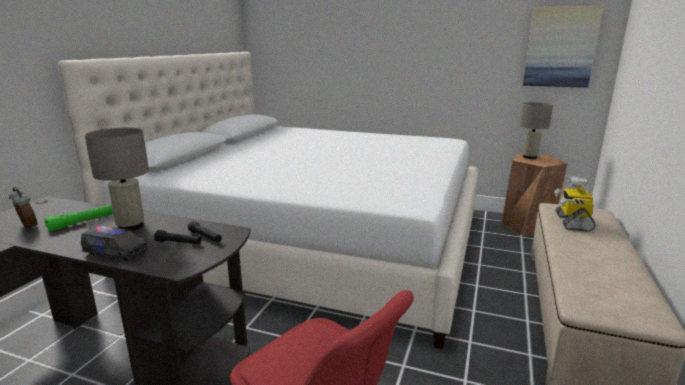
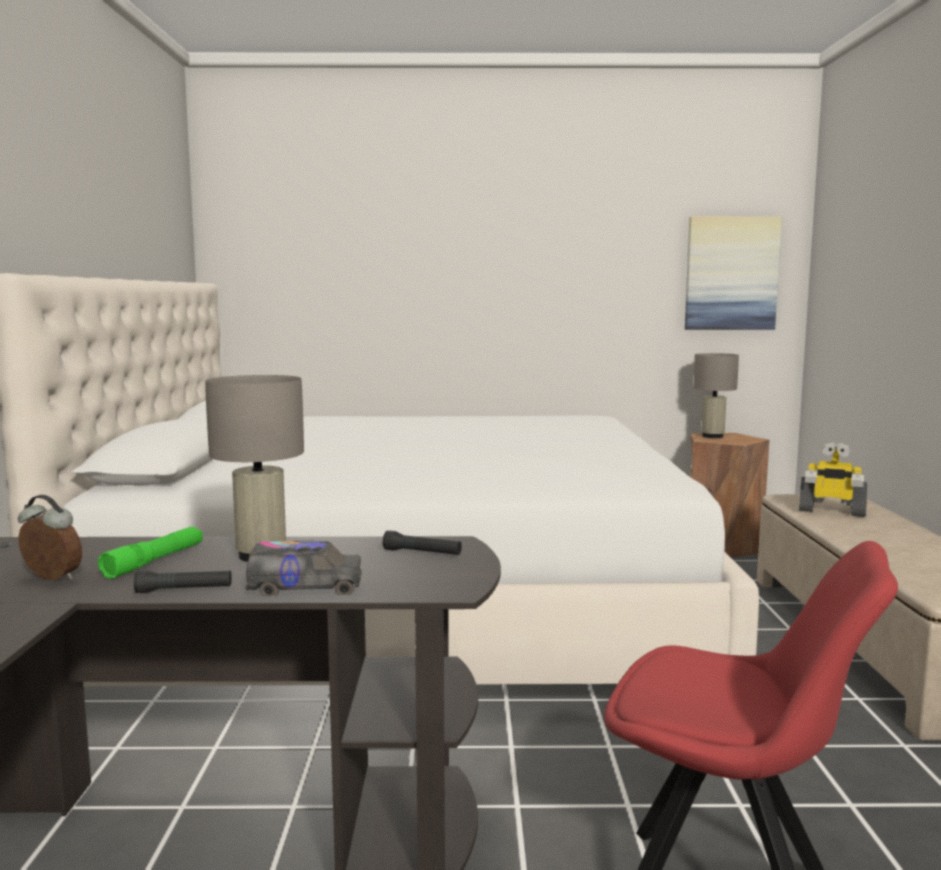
camera: 20 degrees left, 10 degrees down
black flashlight [154,230,202,244] -> black flashlight moved to [134,570,232,593]
toy robot [554,176,596,231] -> toy robot turned 60 degrees counterclockwise [799,442,867,517]

